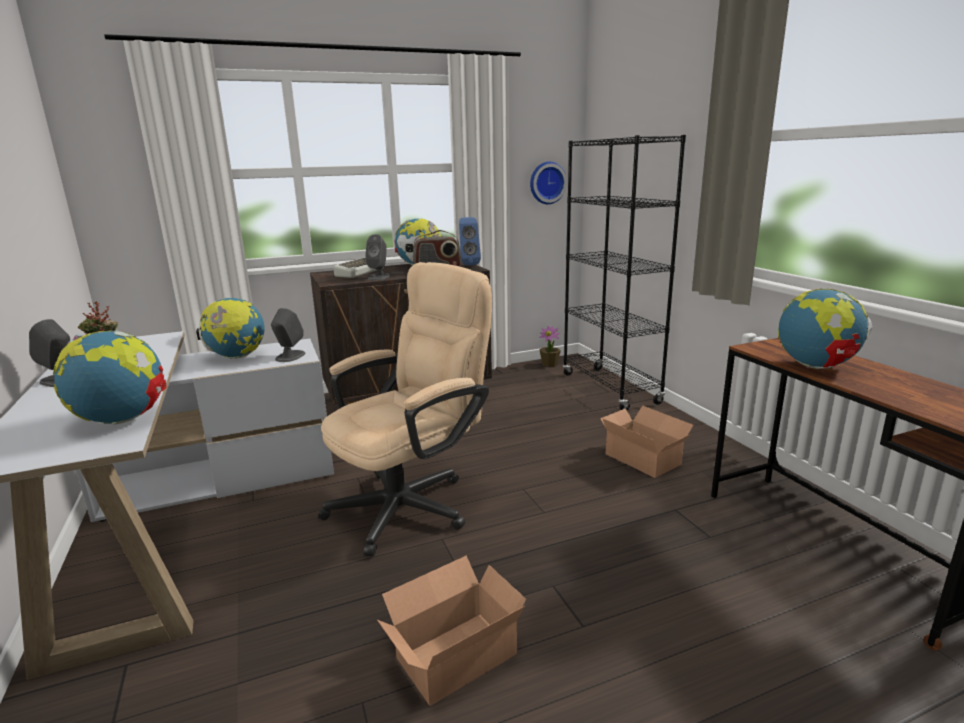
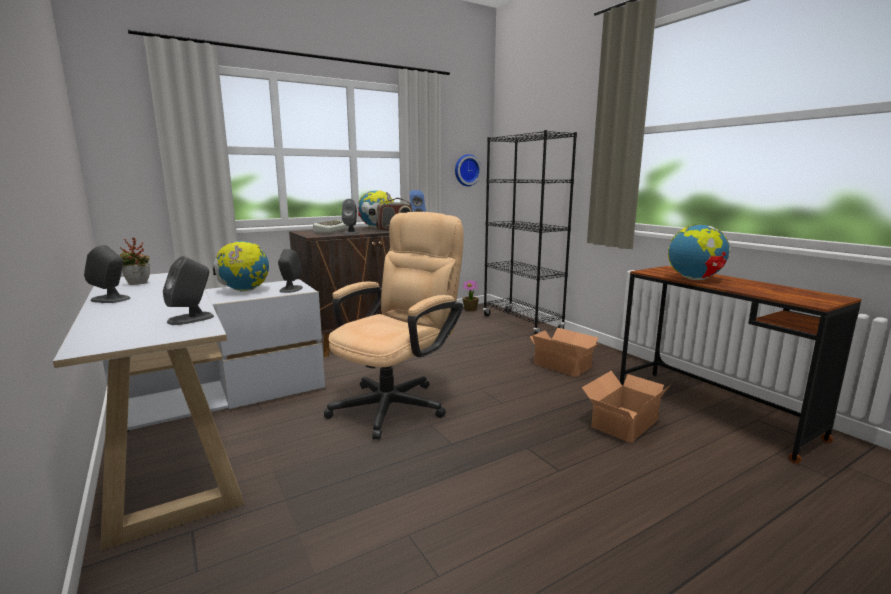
camera: 10 degrees left, 5 degrees down
globe [53,331,167,424] -> grey speaker [163,256,214,325]
cardboard box [377,556,526,706] -> cardboard box moved to [582,371,670,443]

